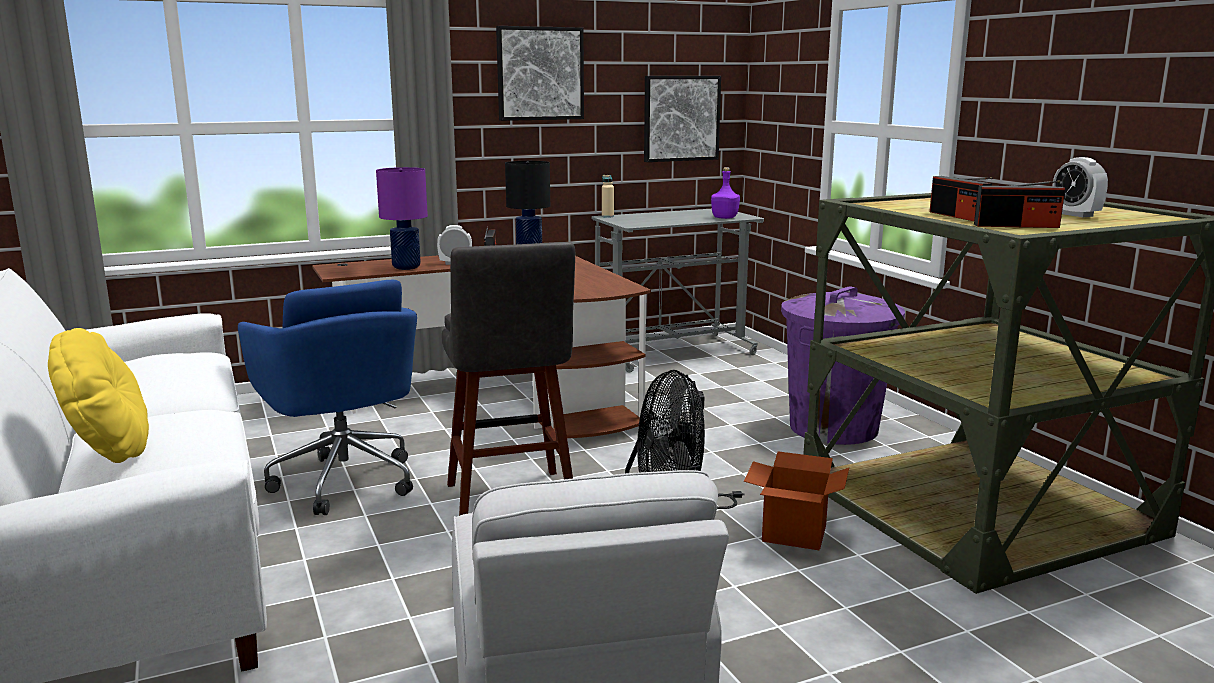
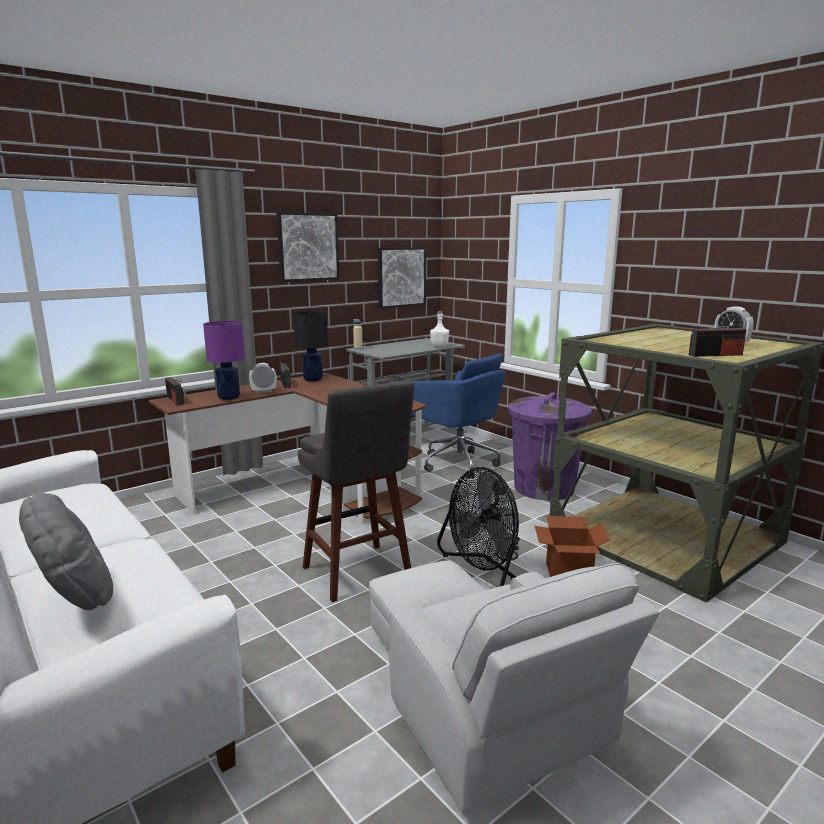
camera: 15 degrees left, 0 degrees up
yellow pillow [48,328,149,463] -> grey pillow [19,493,113,610]
blue office chair [238,280,417,515] -> blue office chair moved to [412,354,506,479]
purple bottle [711,167,740,219] -> white bottle [430,311,449,347]
radio [930,176,994,221] -> radio moved to [165,377,184,405]

